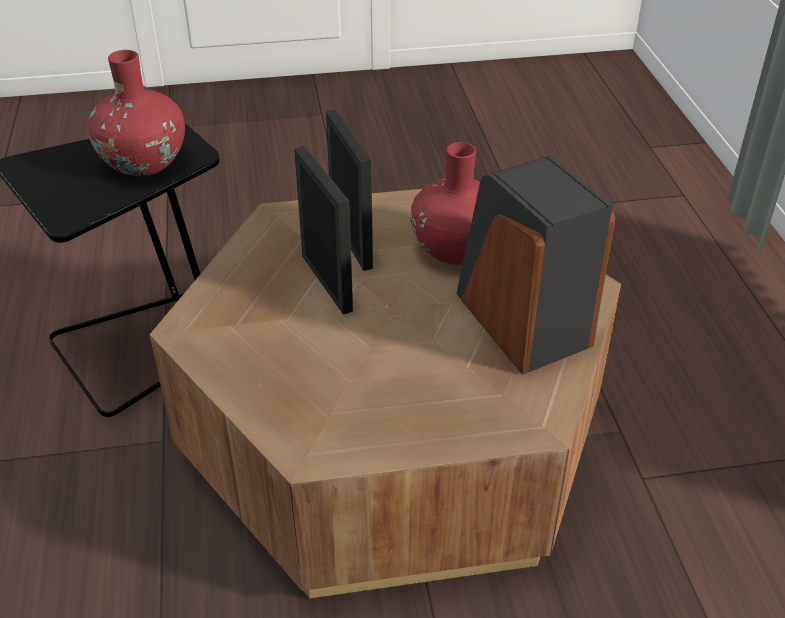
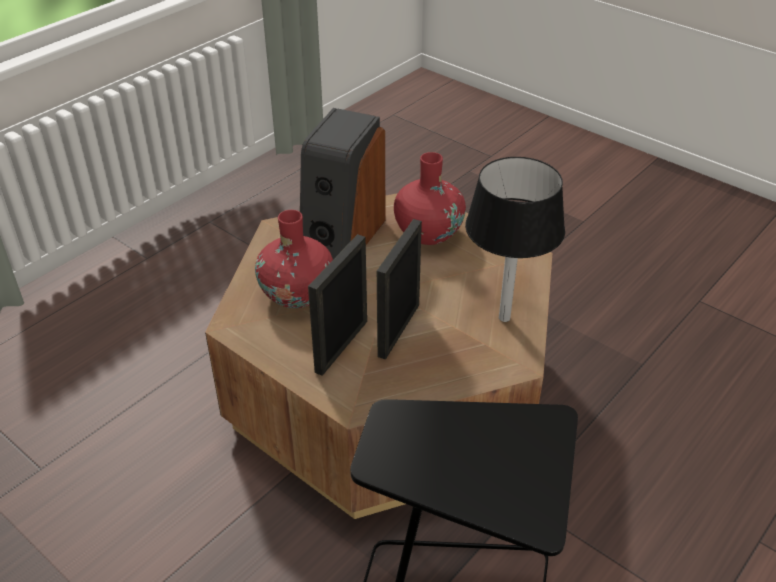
camera: 130 degrees left, 0 degrees up
red vase [88,50,185,177] -> red vase moved to [394,152,466,245]
none -> black table lamp [465,157,565,322]

